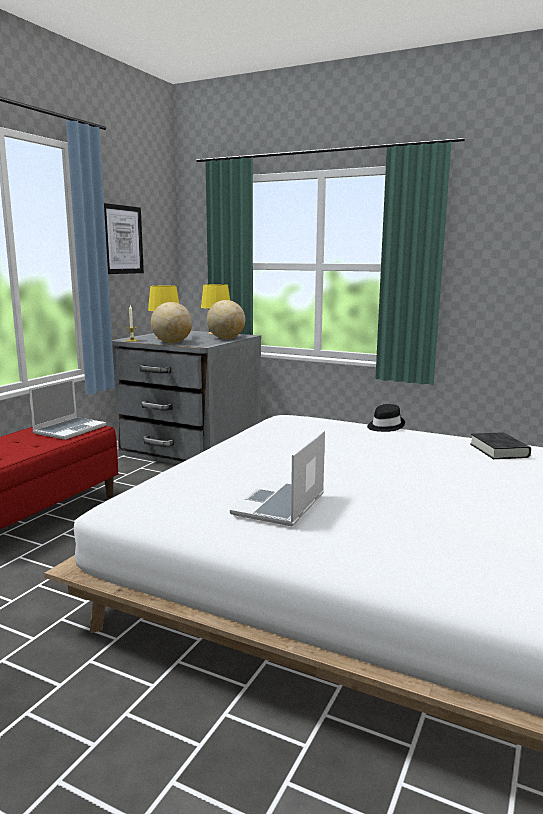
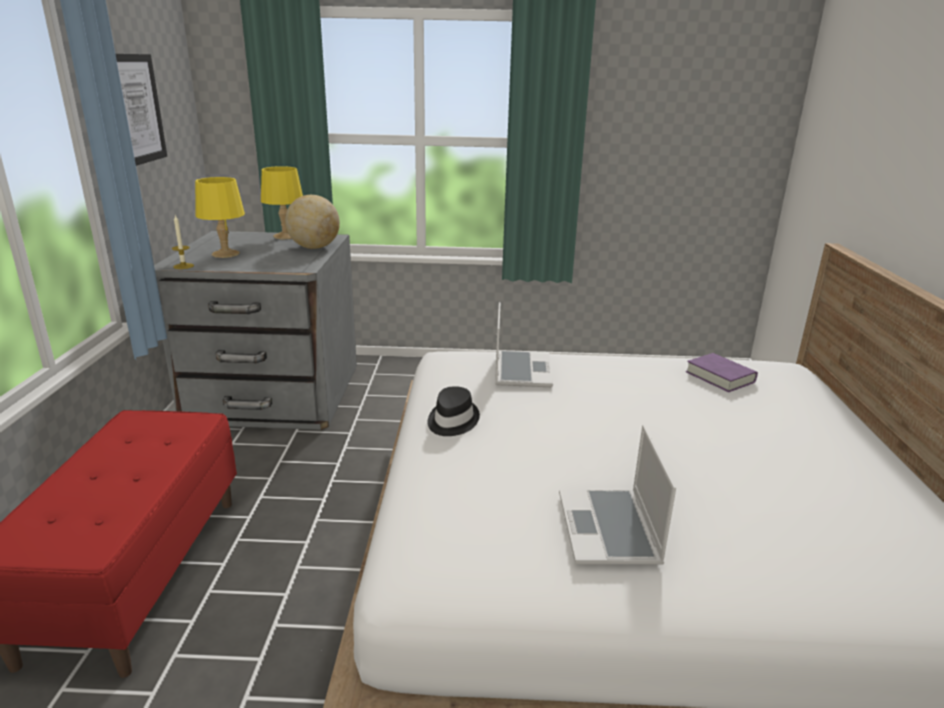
camera: 25 degrees left, 10 degrees up
laptop [29,378,106,440] -> laptop moved to [495,302,553,387]
globe [151,302,192,343] -> none
black hat [367,404,405,432] -> black hat moved to [427,386,480,436]
black book [470,432,531,459] -> purple book [686,353,758,392]

